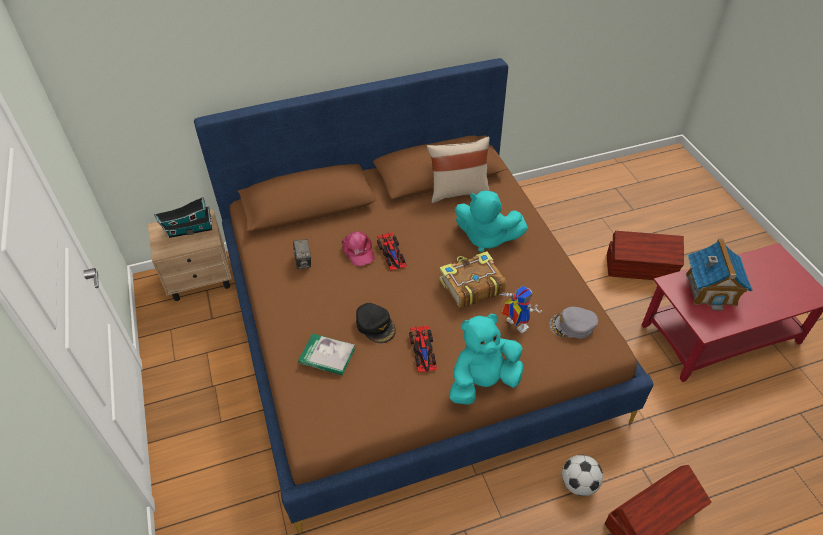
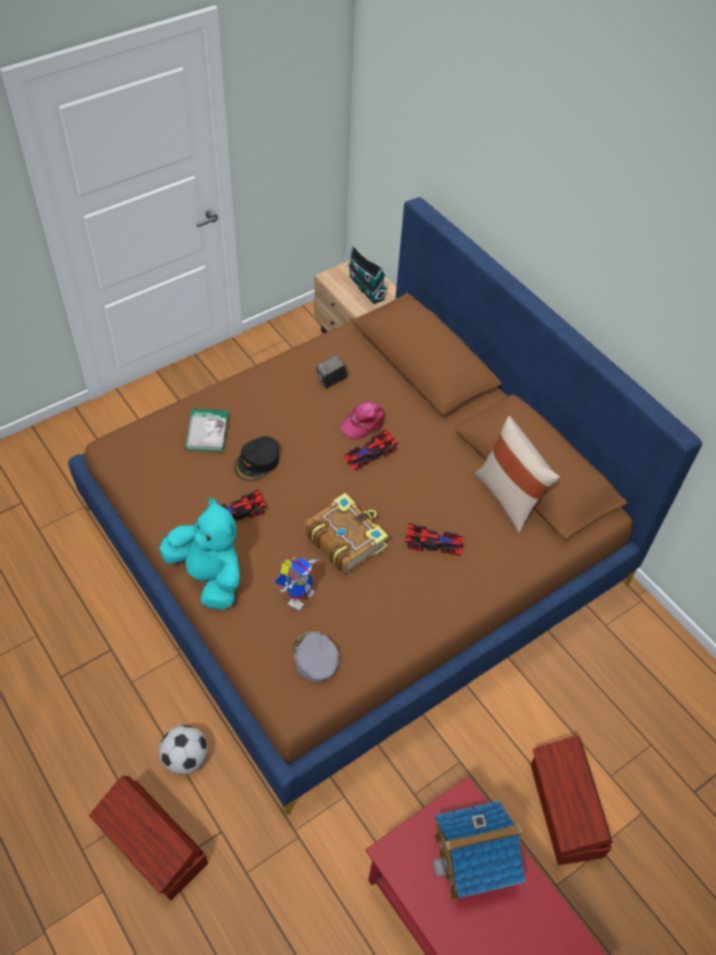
camera: 70 degrees right, 5 degrees up
turquoise plush toy [455,191,528,252] -> toy car [405,523,464,556]

